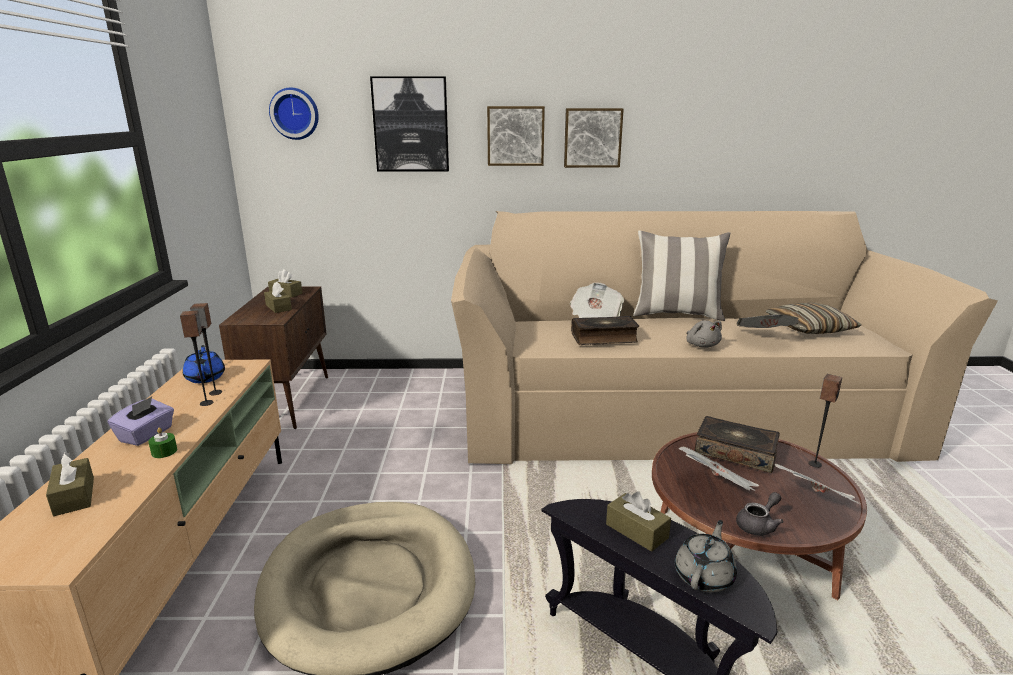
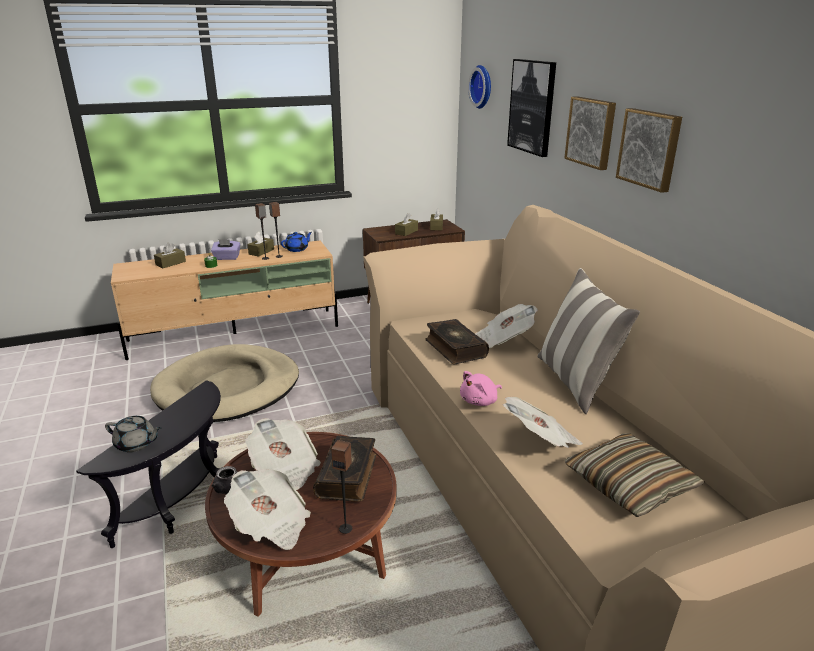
camera: 70 degrees right, 5 degrees up
brown tissue box [606,491,671,552] -> brown tissue box moved to [247,232,274,257]
grey plush toy [686,320,722,348] -> pink plush toy [460,371,502,406]

